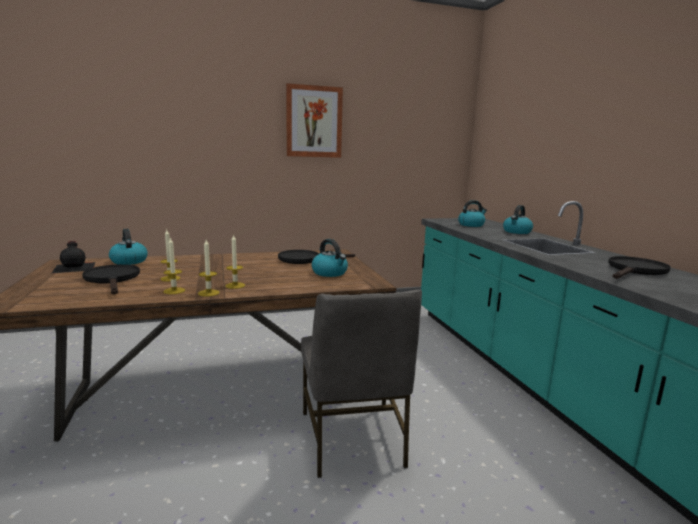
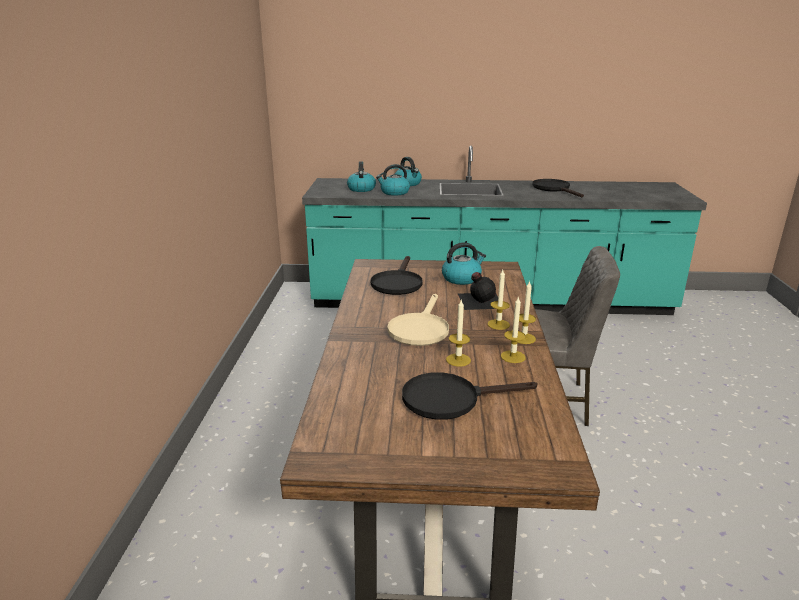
camera: 70 degrees left, 10 degrees up
black bottle [52,241,96,273] -> black bottle moved to [458,272,498,310]
kettle [109,229,148,265] -> kettle moved to [376,164,410,196]
picture [286,83,343,158] -> none
none -> beige frying pan [388,294,449,346]

